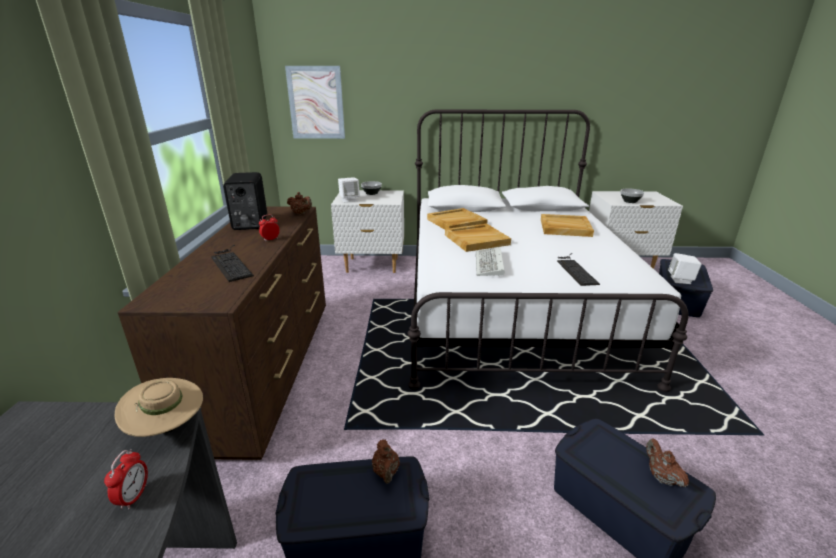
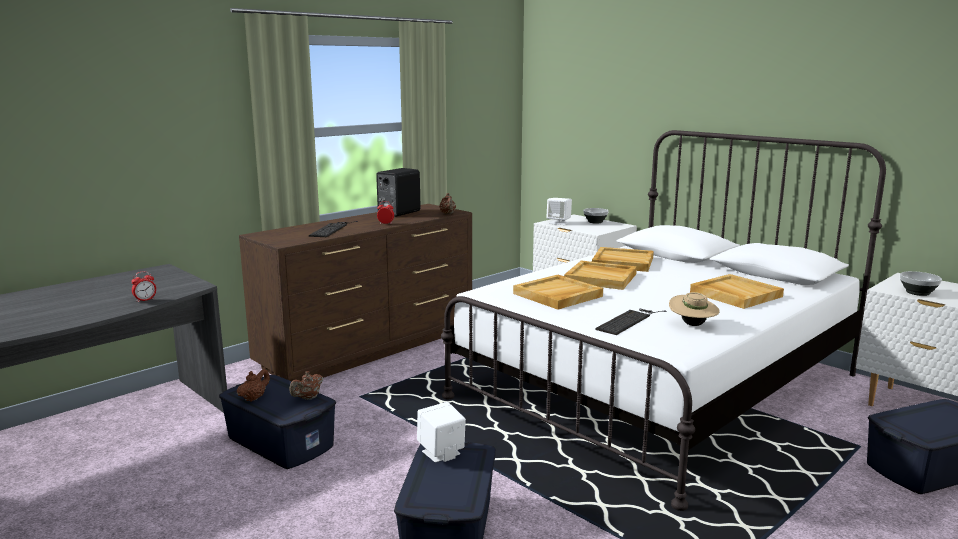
camera: 45 degrees right, 10 degrees down
beige hat [115,378,203,437] -> beige hat moved to [669,292,720,326]
picture [285,66,345,139] -> none
keyboard [476,247,505,276] -> beige tray [513,275,603,310]
brown teapot [646,438,689,487] -> brown teapot moved to [237,369,270,402]
white speaker [668,253,702,284] -> white speaker moved to [417,402,466,462]

